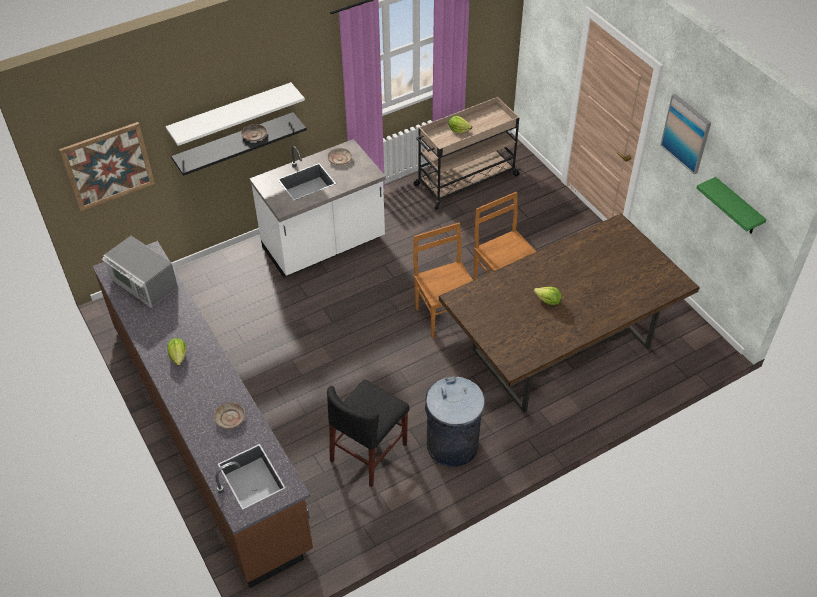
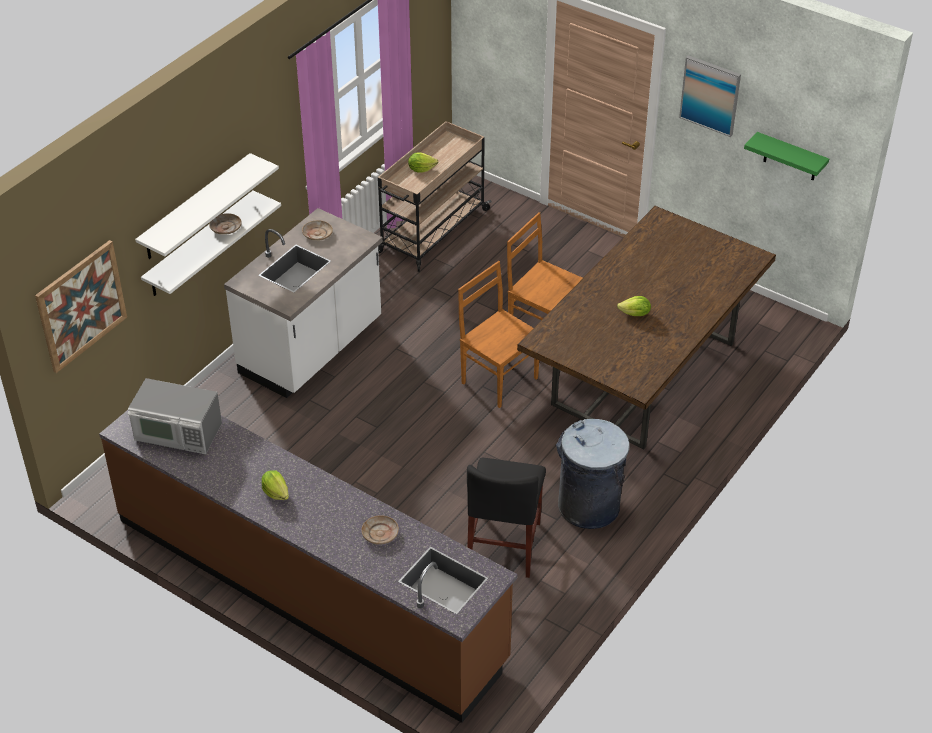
camera: 25 degrees left, 5 degrees down
black shelf [171,112,307,176] -> white shelf [141,190,281,296]

